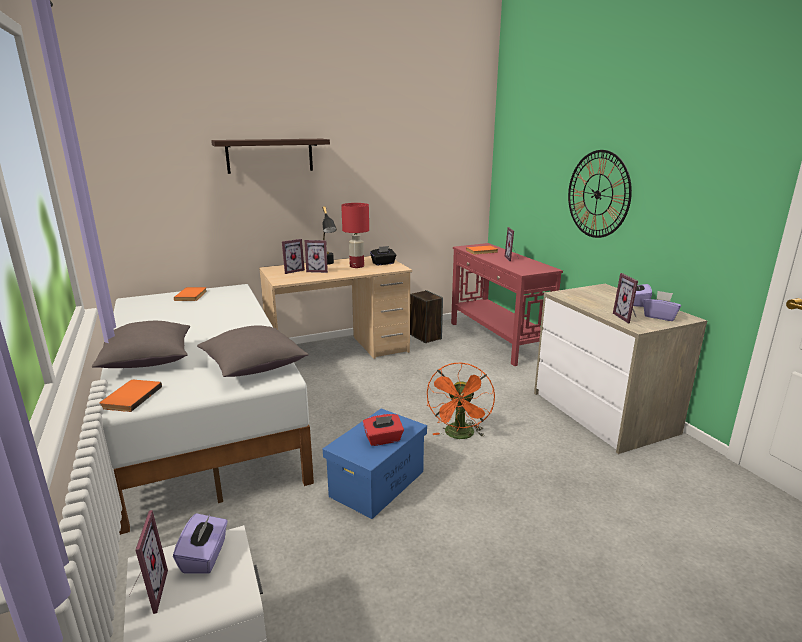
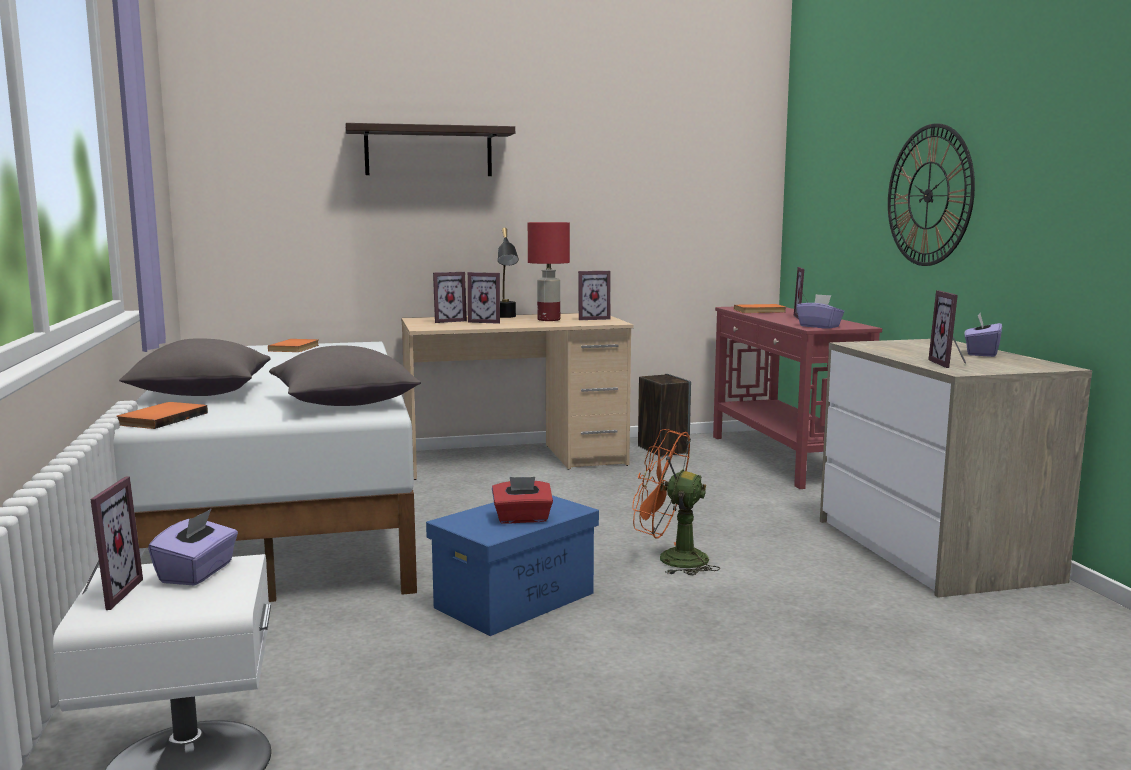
camera: 10 degrees right, 10 degrees down
black tissue box [370,246,396,265] -> picture frame [578,271,610,320]
orange fan [426,362,495,439] -> orange fan turned 90 degrees clockwise [632,429,721,576]
purple tissue box [643,291,681,321] -> purple tissue box moved to [796,294,844,329]

